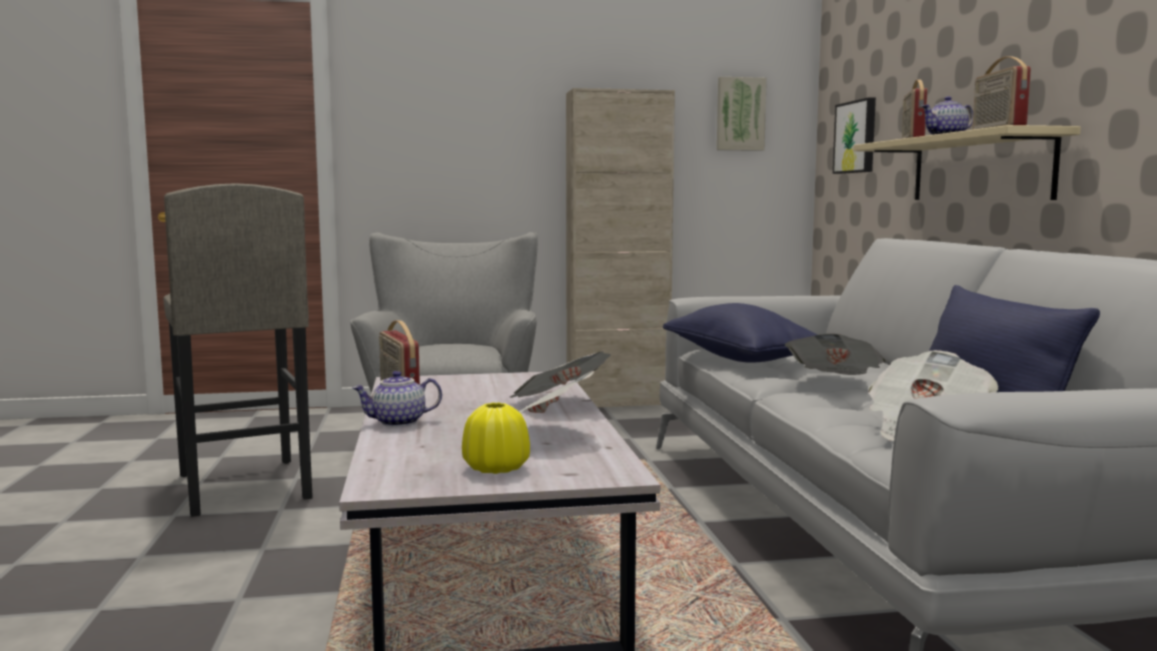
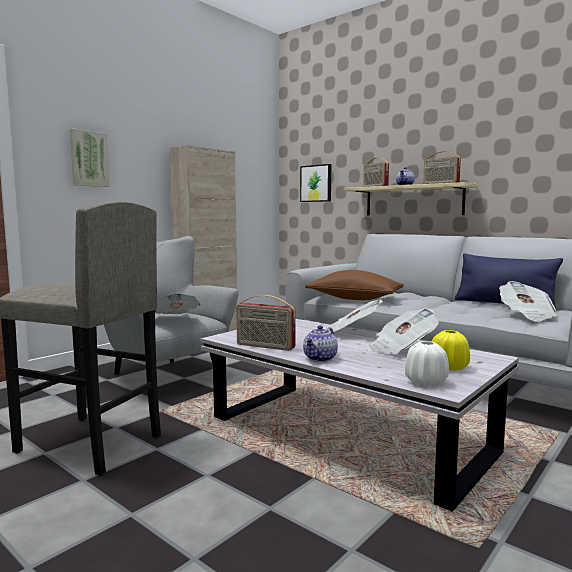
camera: 40 degrees left, 0 degrees up
blue pillow [663,303,818,363] -> brown pillow [305,270,404,300]
picture [717,77,767,151] -> picture moved to [70,129,110,187]
newspaper [785,334,886,375] -> newspaper moved to [155,294,200,314]
none -> white vase [405,341,449,386]

